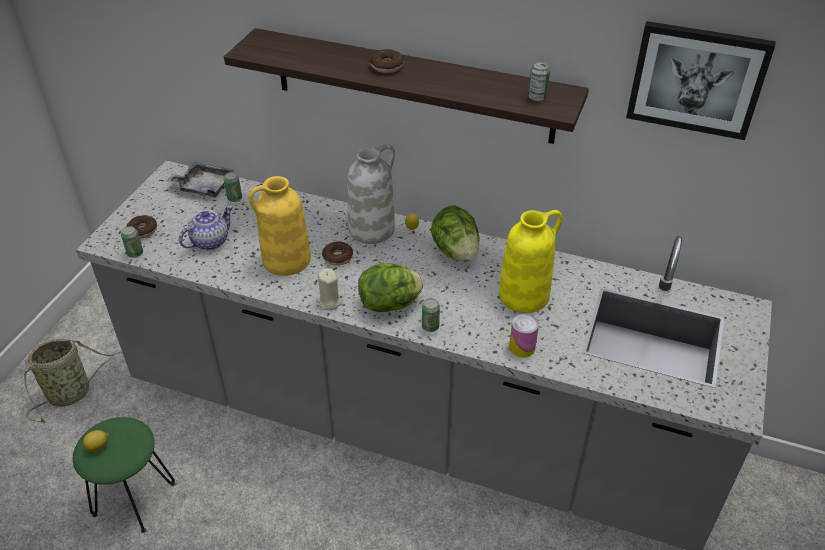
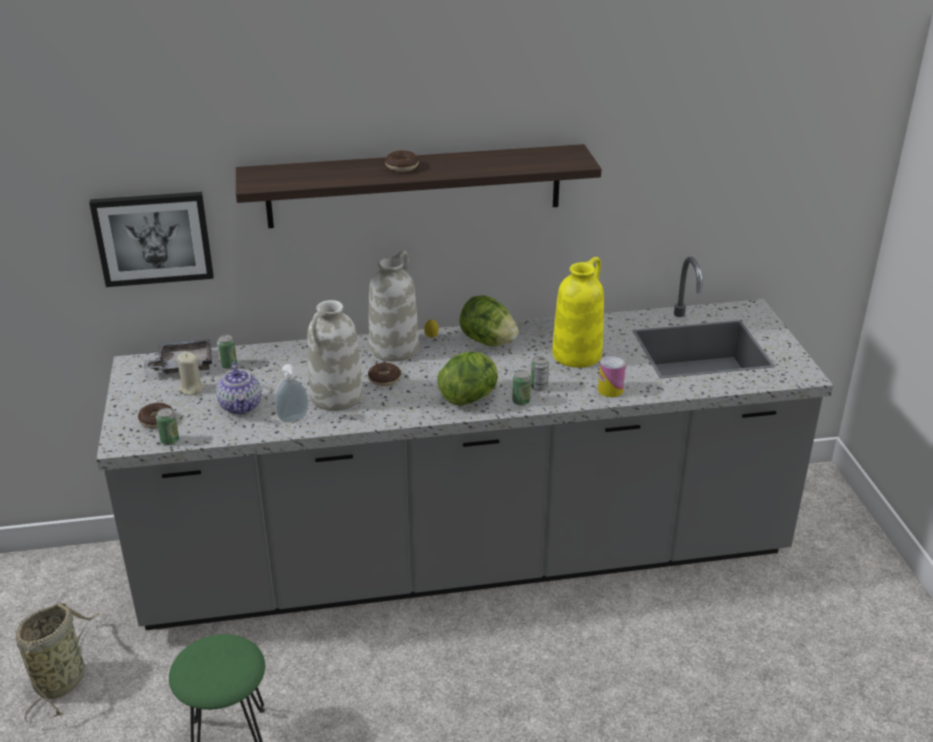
camera: 30 degrees left, 10 degrees down
lemon [83,430,109,452] -> none
teapot [179,205,233,250] -> teapot turned 150 degrees clockwise [216,362,261,415]
yellow vase [249,176,311,276] -> white vase [308,300,363,411]
beige candle [316,268,342,310] -> beige candle moved to [177,352,205,395]
can [528,62,550,102] -> can moved to [531,356,549,391]
picture [626,21,776,140] -> picture moved to [89,192,213,287]
none -> soap dispenser [275,364,309,423]

